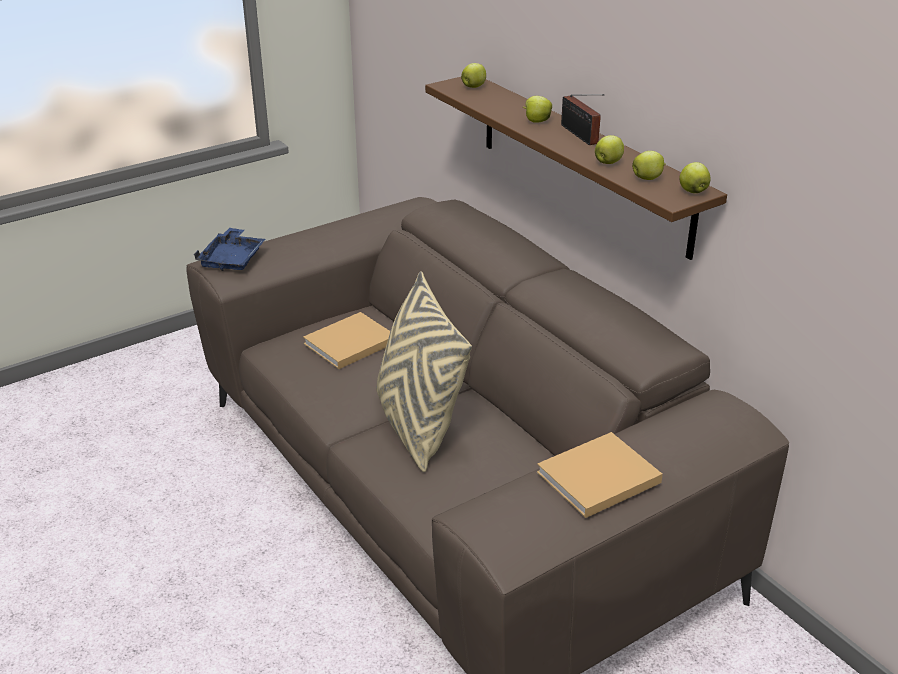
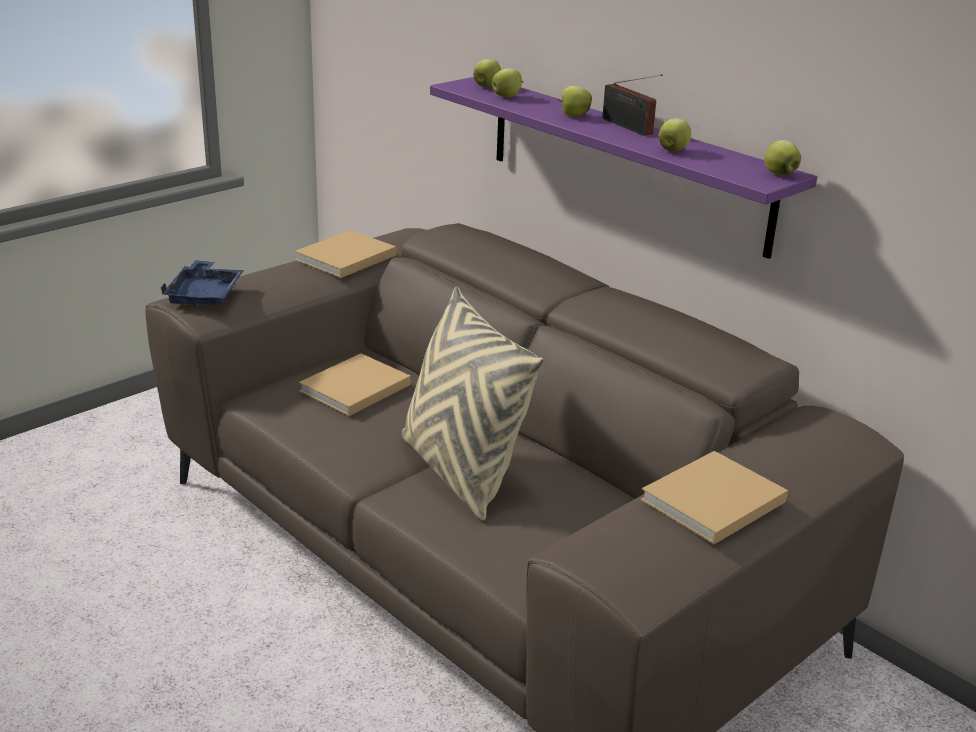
camera: 10 degrees left, 5 degrees down
brown shelf [425,77,727,260] -> purple shelf [430,77,817,259]
apple [632,151,666,180] -> apple moved to [492,68,523,97]
none -> beige book [294,230,396,278]

